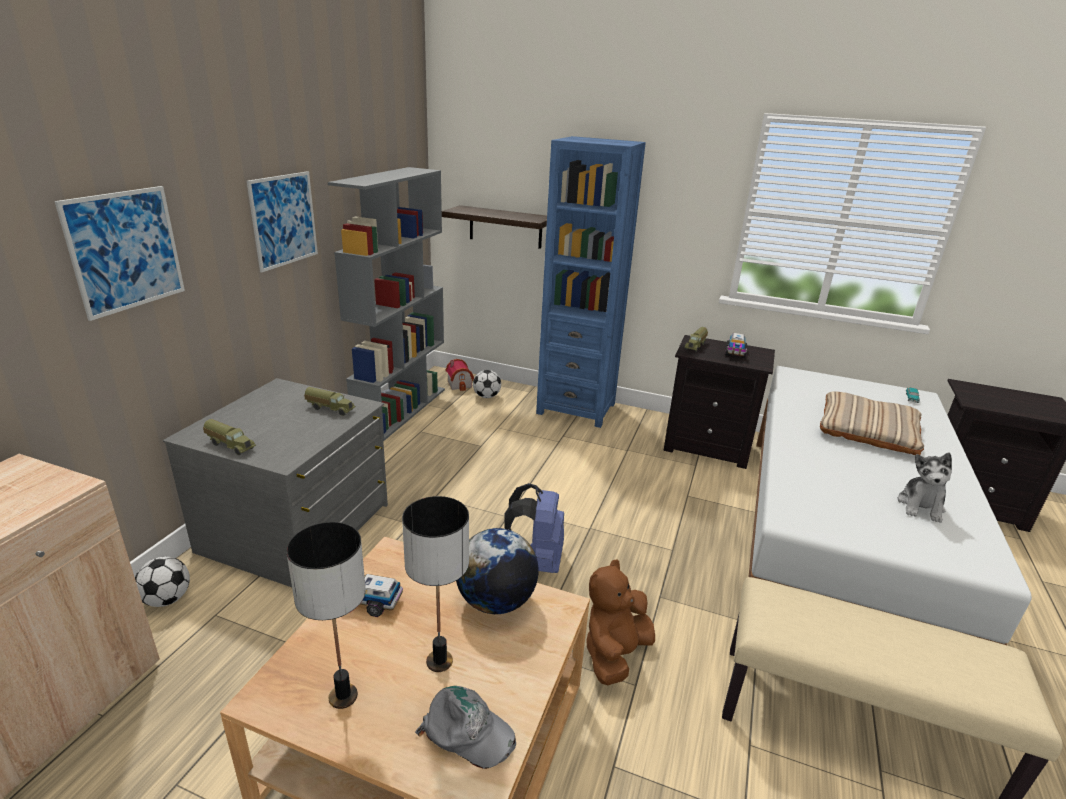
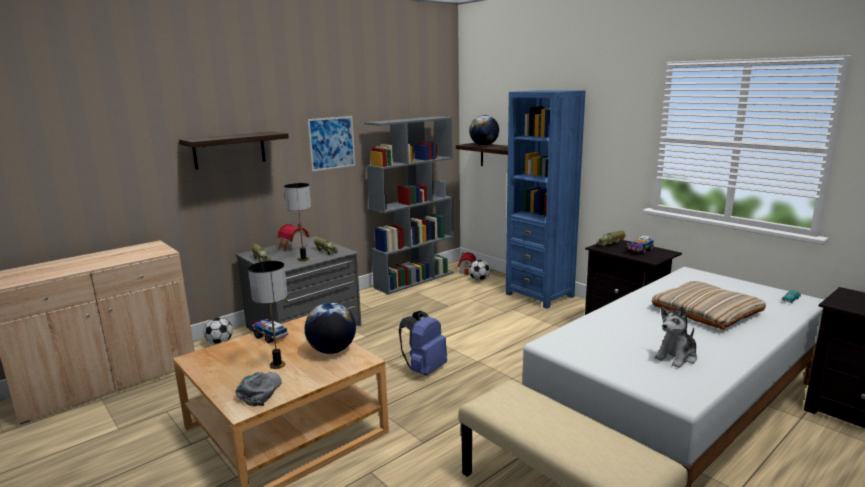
camera: 30 degrees right, 10 degrees down
picture [54,186,185,321] -> shelf [179,131,289,170]
table lamp [286,522,366,709] -> table lamp moved to [284,183,311,261]
grey cap [415,686,516,769] -> grey cap turned 135 degrees counterclockwise [236,372,282,406]
brown plush toy [586,559,655,685] -> none
none -> toy house [277,223,309,251]
none -> globe [469,115,499,146]

